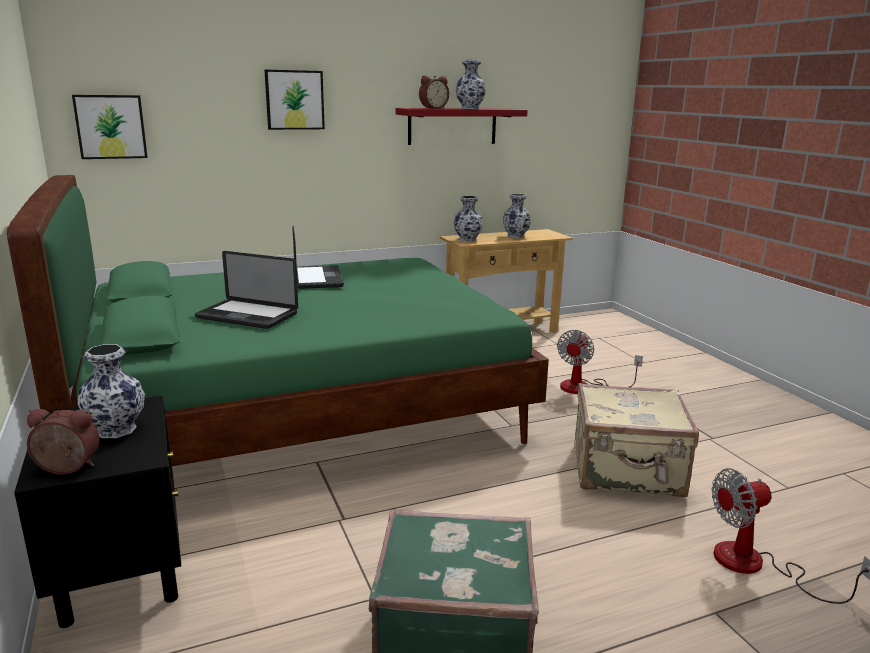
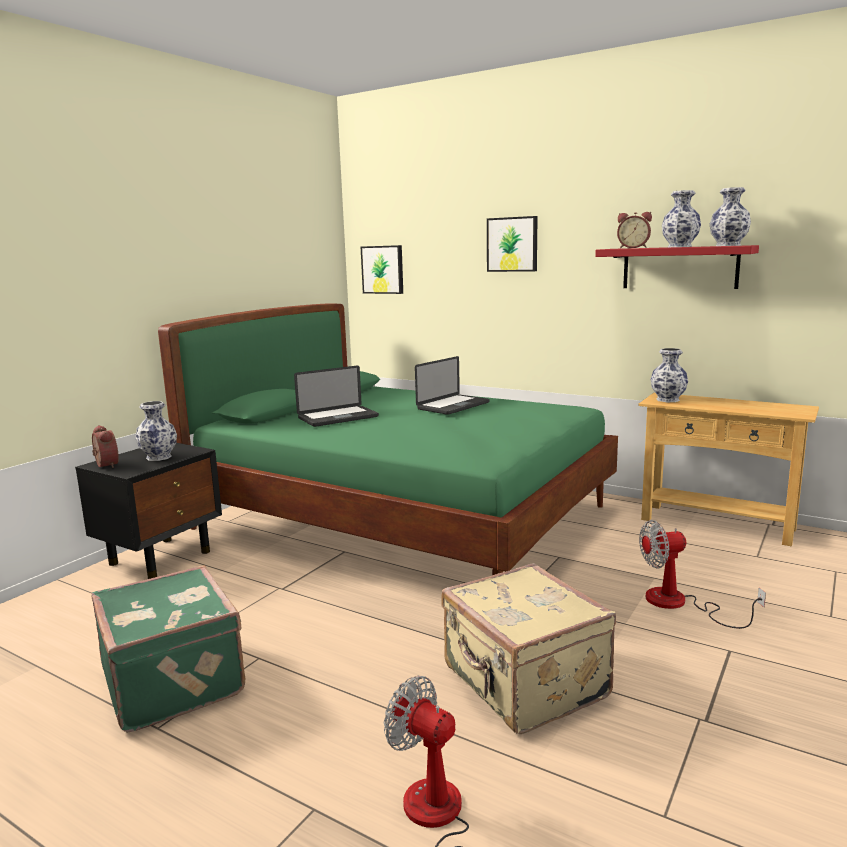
camera: 55 degrees right, 5 degrees down
laptop [195,251,298,329] -> laptop turned 105 degrees counterclockwise [294,366,379,427]
vase [503,194,531,239] -> vase moved to [710,187,751,246]

